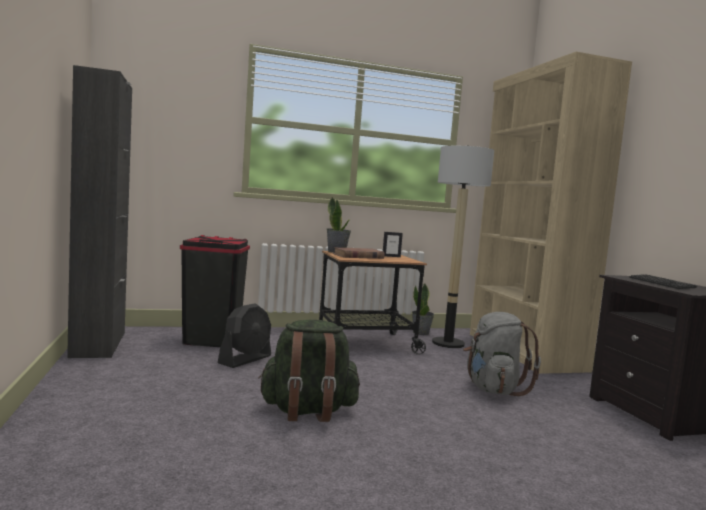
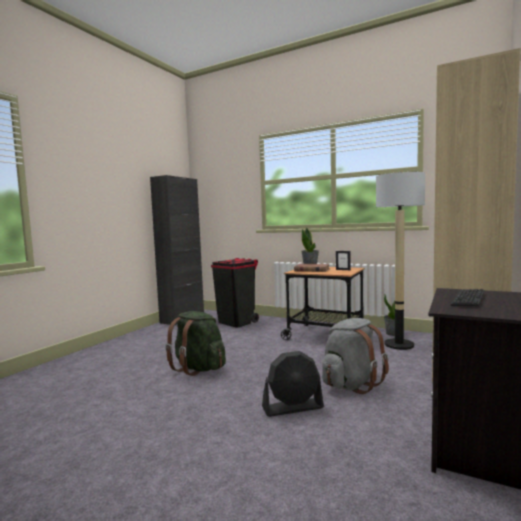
camera: 45 degrees right, 0 degrees up
black fan [218,303,271,368] -> black fan moved to [262,351,324,417]

